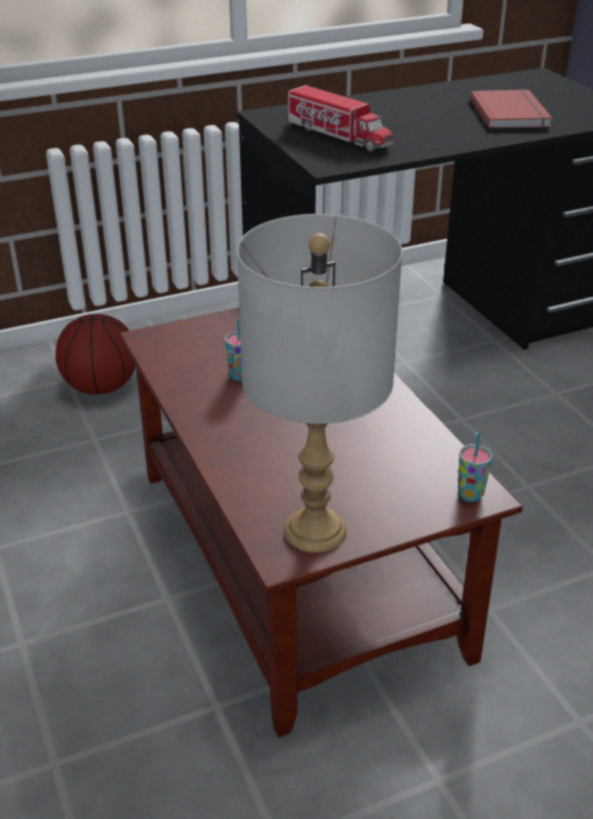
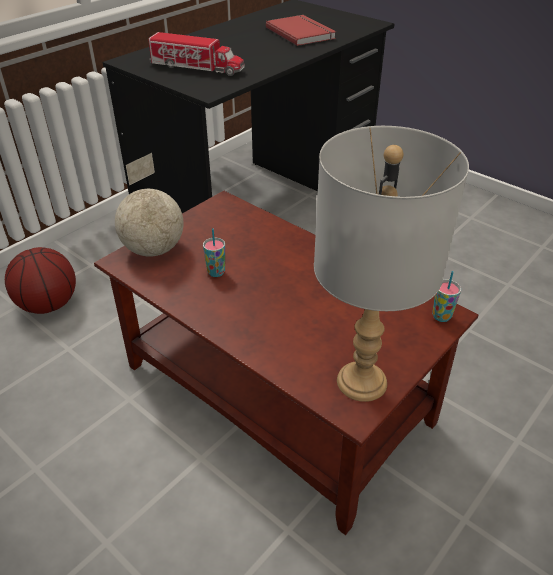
camera: 25 degrees left, 5 degrees up
none -> globe [115,153,184,257]

